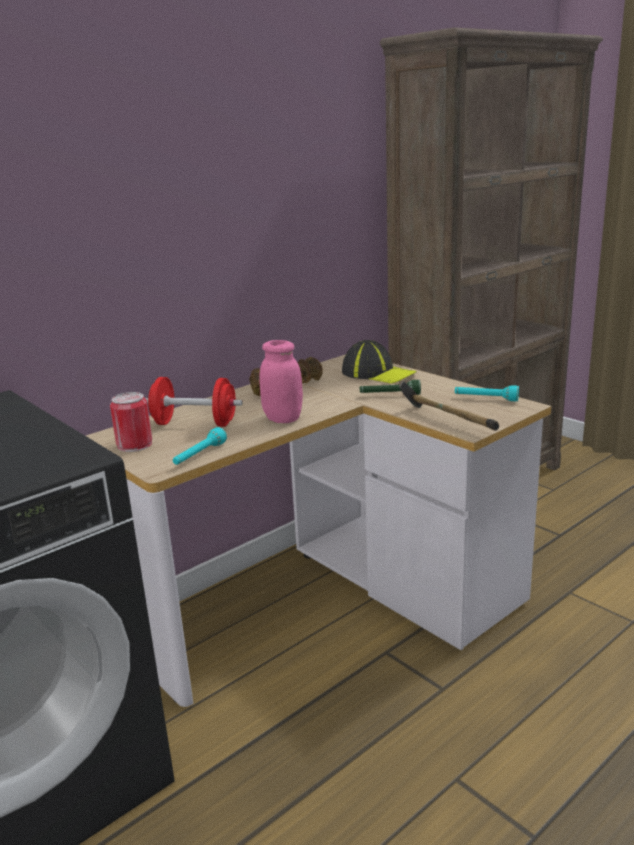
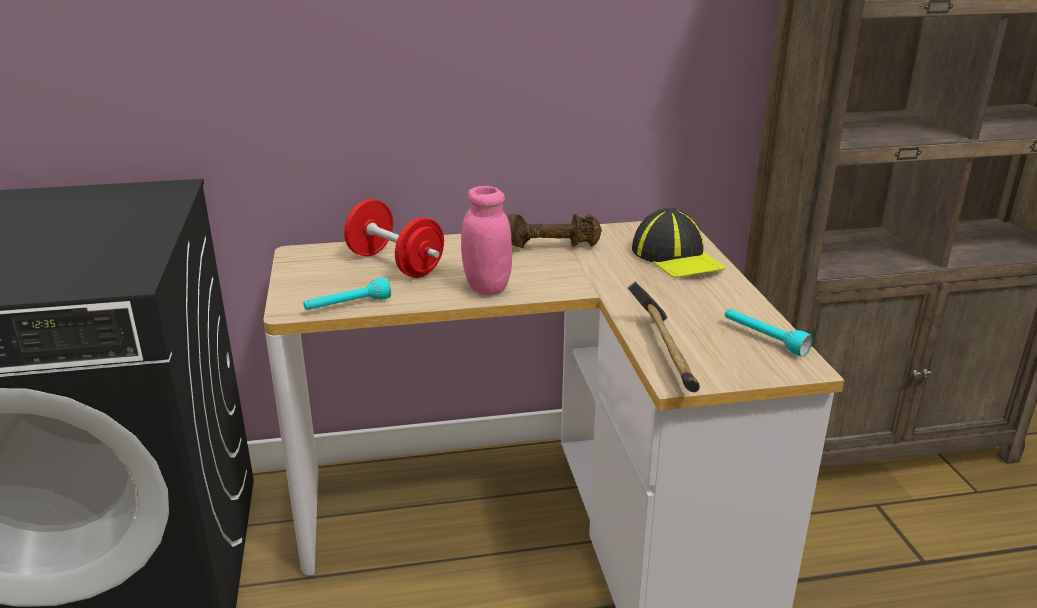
camera: 30 degrees right, 5 degrees up
can [110,392,152,452] -> none
green flashlight [360,380,421,395] -> none

